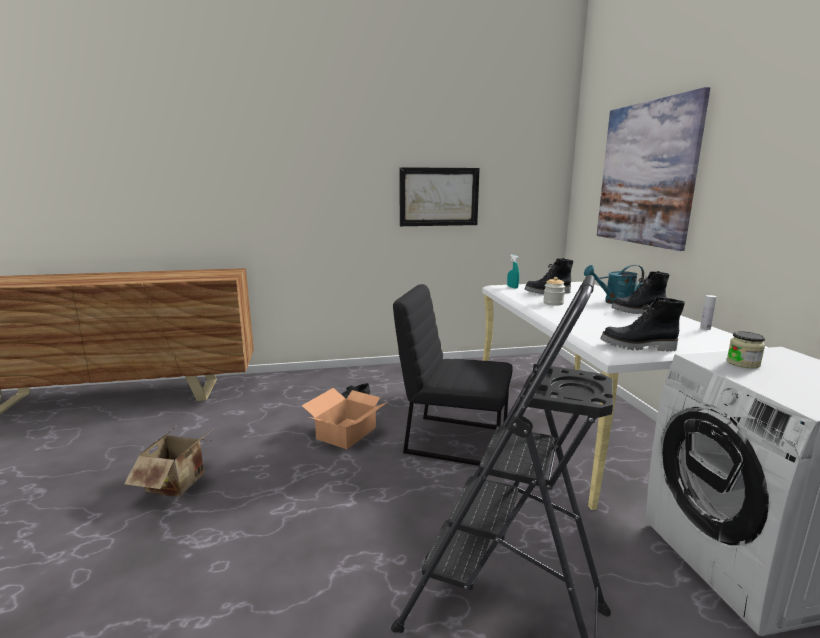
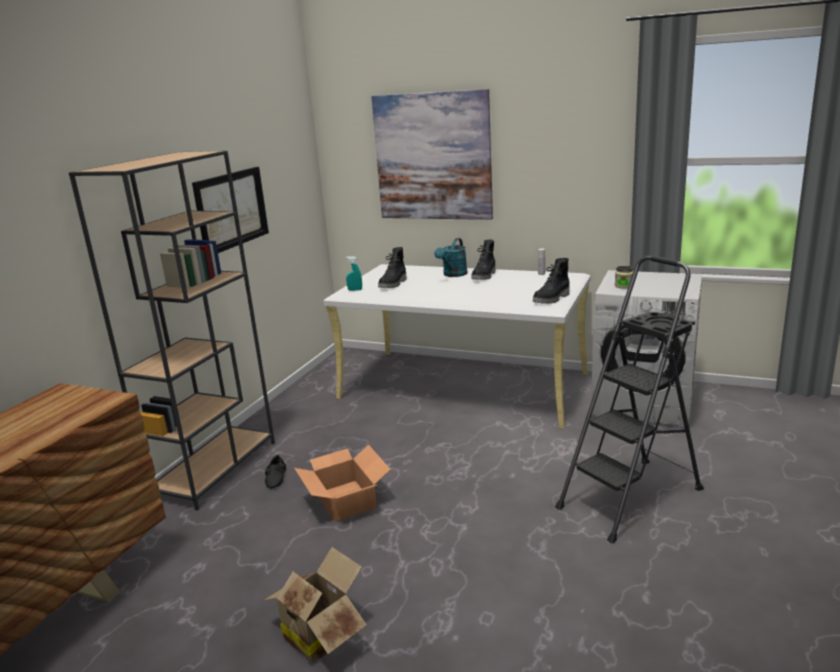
camera: 55 degrees left, 5 degrees up
black chair [393,284,513,466] -> none
jar [543,277,565,306] -> none
none -> bookcase [69,151,275,510]

